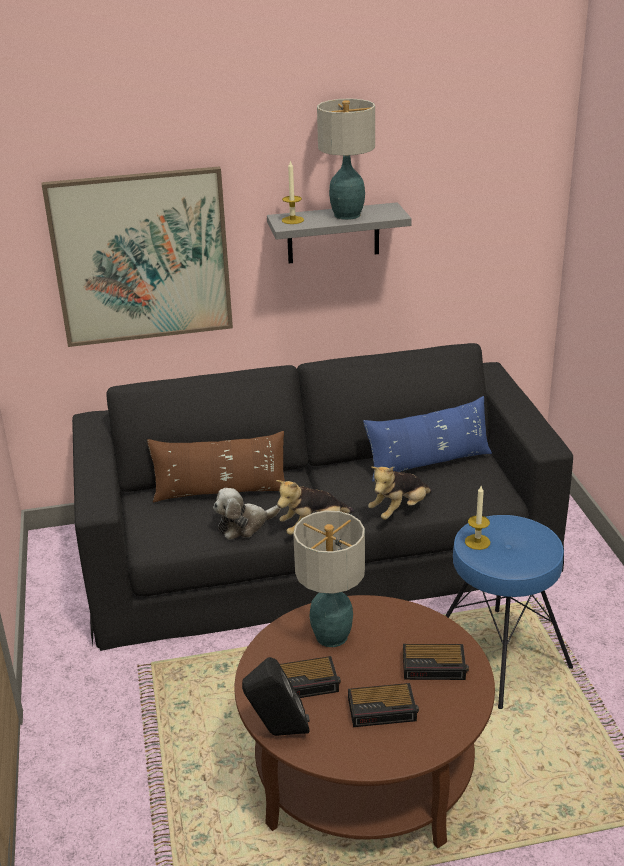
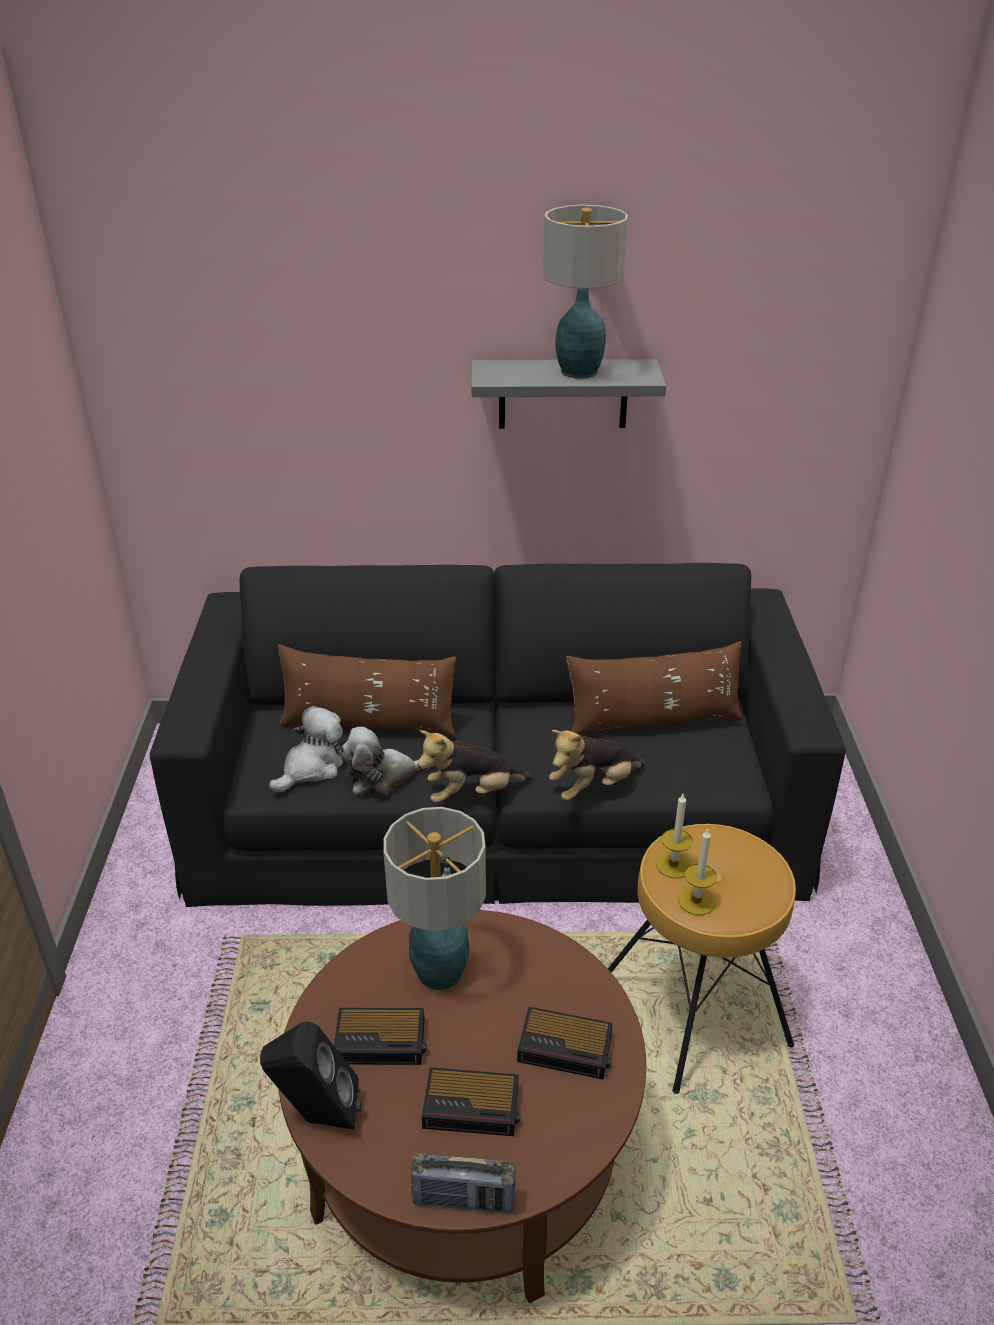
camera: 10 degrees right, 5 degrees up
picture [42,166,233,347] -> none
candle [282,160,304,224] -> candle moved to [678,829,717,915]
blue pillow [363,396,492,482] -> brown pillow [566,641,743,735]
blue stool [445,515,573,709] -> brown stool [608,824,796,1094]
none -> plush toy [269,706,343,792]
none -> radio [411,1154,516,1213]

